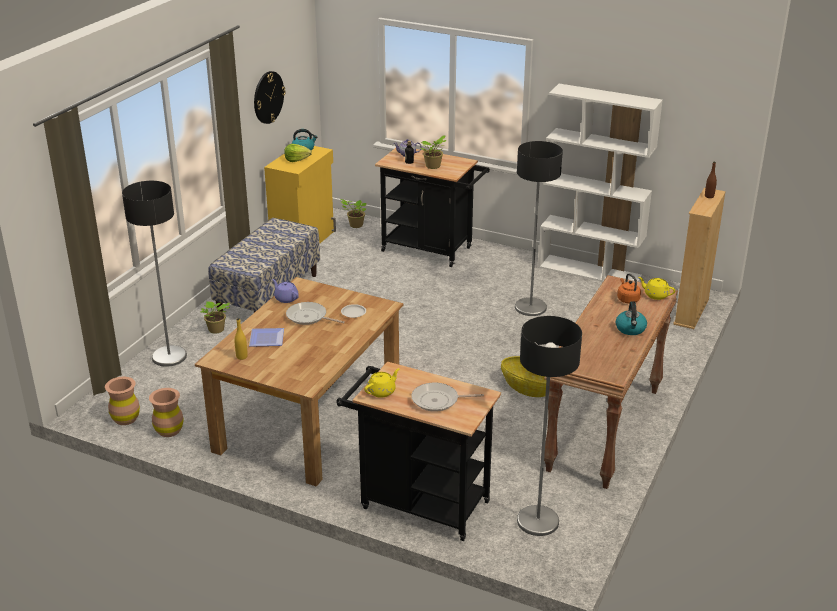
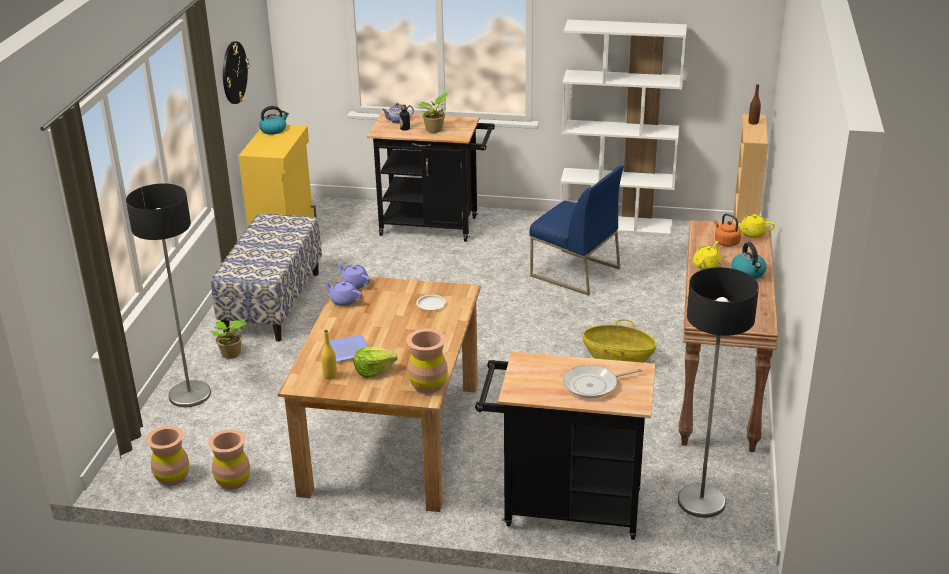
camera: 15 degrees left, 0 degrees up
lettuce [284,144,312,162] -> lettuce moved to [354,347,397,378]
frying pan [286,302,345,325] -> none
potted plant [340,199,367,228] -> none
yellow teapot [364,368,400,398] -> yellow teapot moved to [693,241,722,270]
floor lamp [515,141,563,316] -> blue chair [530,165,624,295]
none -> purple teapot [337,263,370,289]
none -> brown vase [406,329,448,393]

